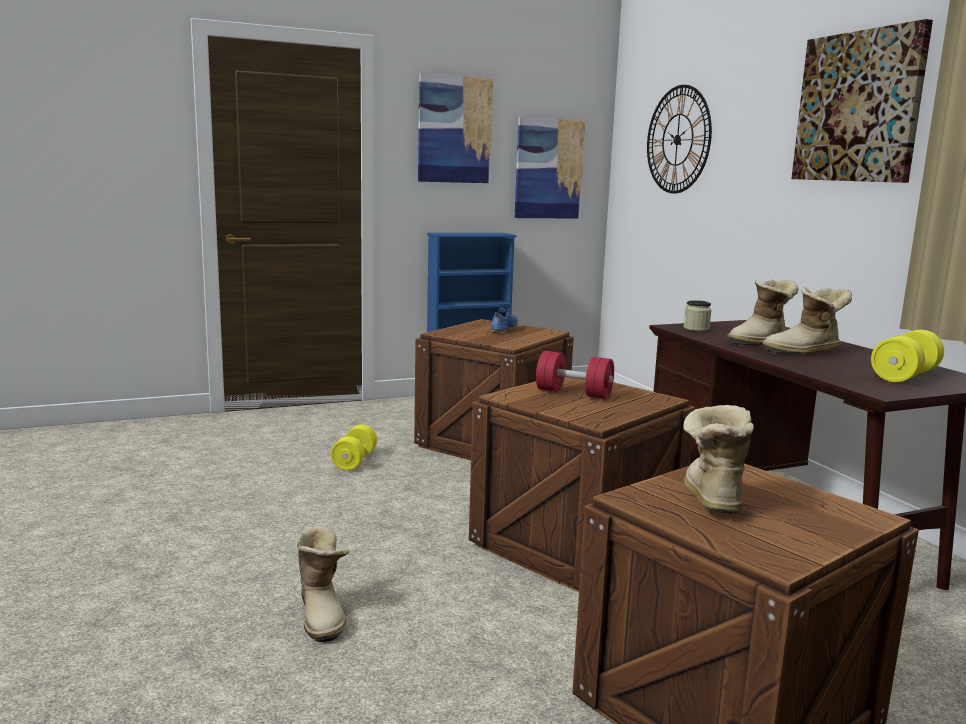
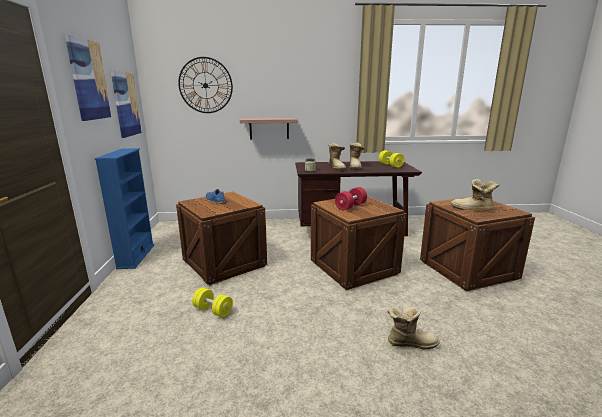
camera: 70 degrees left, 5 degrees up
picture [791,19,933,183] -> none
none -> shelf [240,118,297,139]

